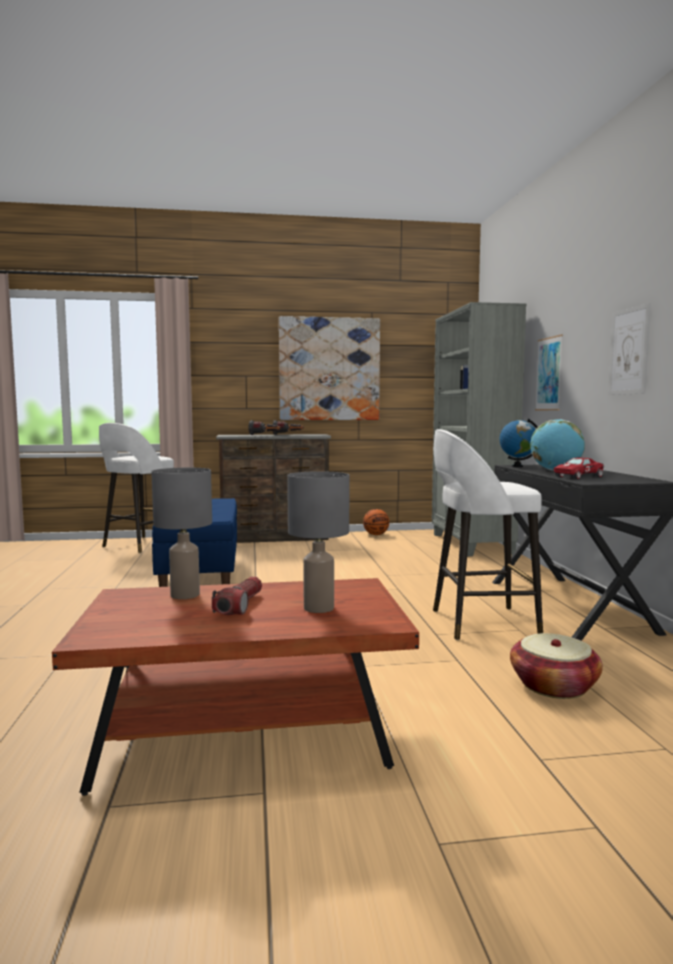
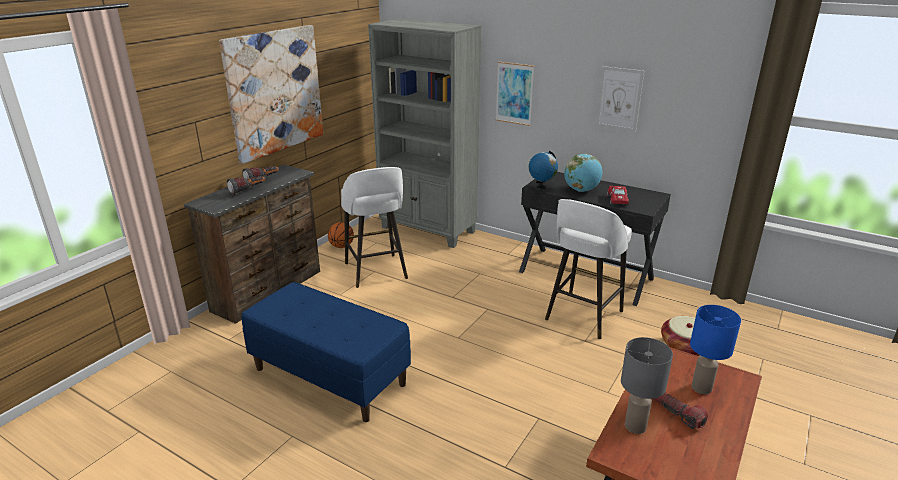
camera: 50 degrees left, 20 degrees up
white stool [99,423,174,553] -> white stool moved to [341,167,408,288]
grey table lamp [287,471,349,613] -> blue table lamp [690,305,741,394]

